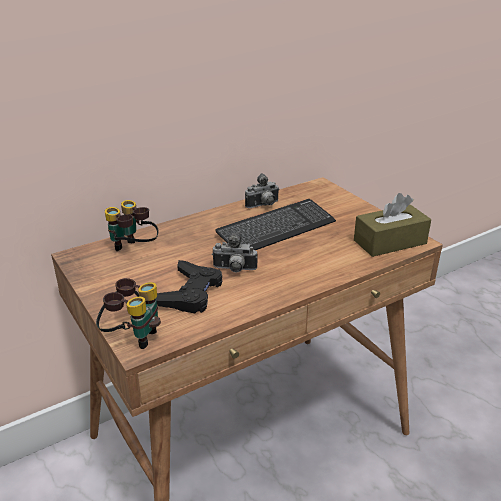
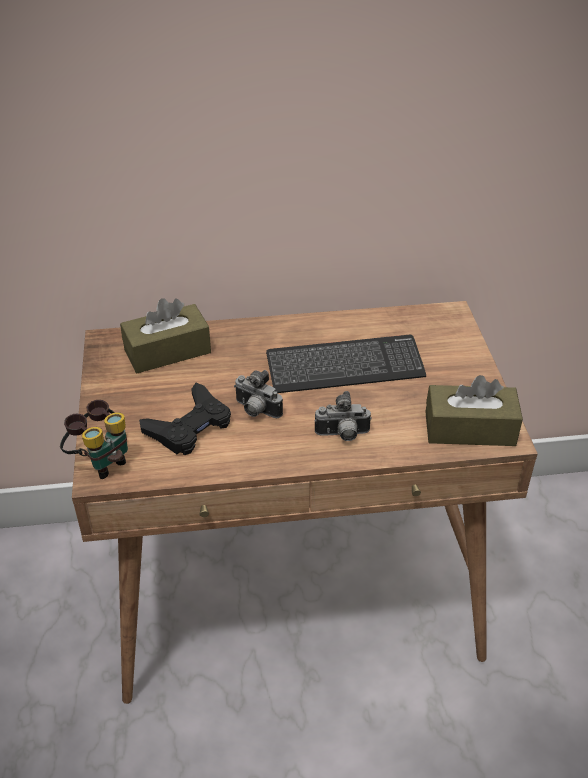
camera: 25 degrees right, 10 degrees up
binoculars [105,200,158,251] -> brown tissue box [120,298,211,373]
camera [245,173,279,208] -> camera moved to [315,391,371,441]

